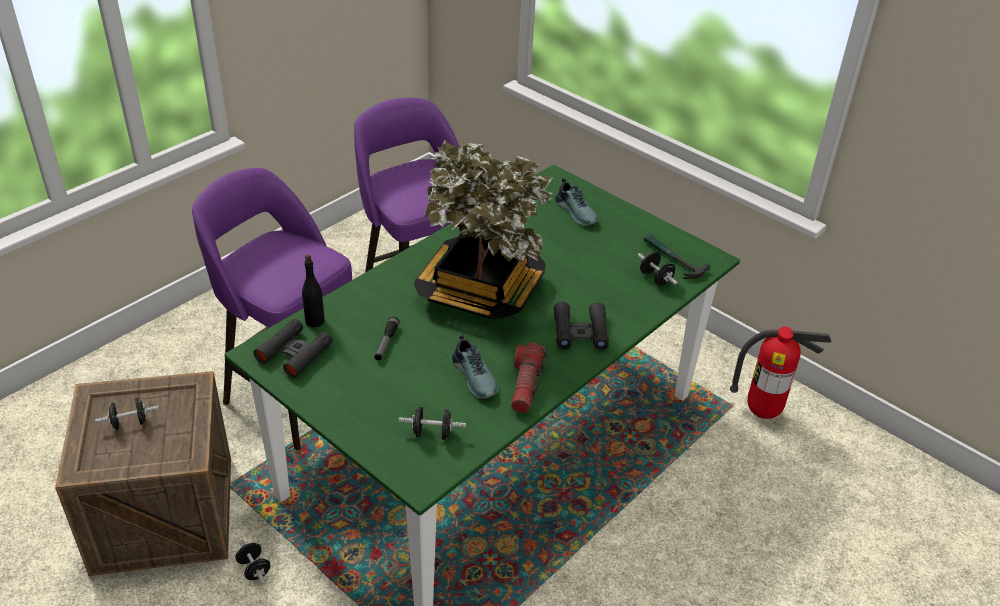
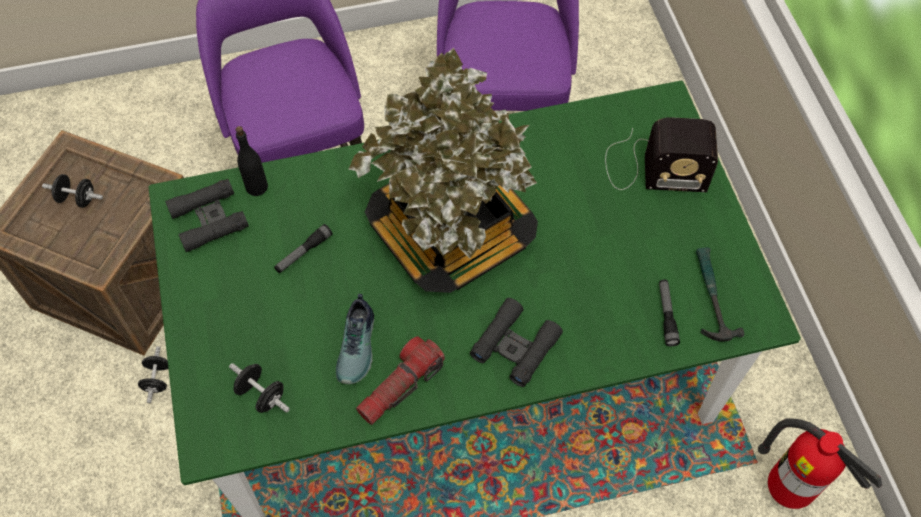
camera: 35 degrees right, 20 degrees up
shoe [555,178,598,226] -> radio [605,117,718,192]
black dumbbell [638,251,678,286] -> flashlight [659,279,680,346]

